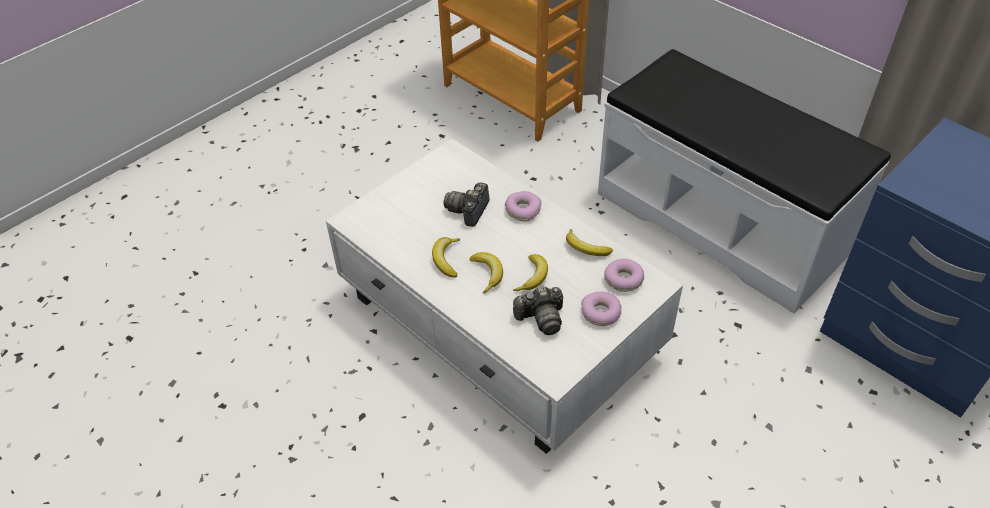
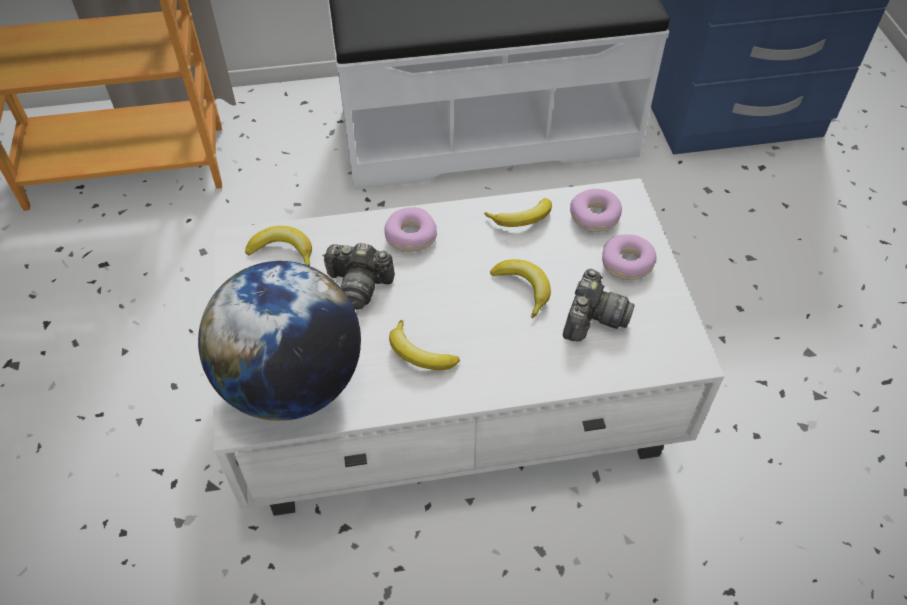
camera: 55 degrees left, 5 degrees up
camera [444,182,489,227] -> camera turned 45 degrees counterclockwise [322,243,395,310]
banana [470,252,503,294] -> banana moved to [245,226,312,266]
none -> globe [198,261,361,421]

